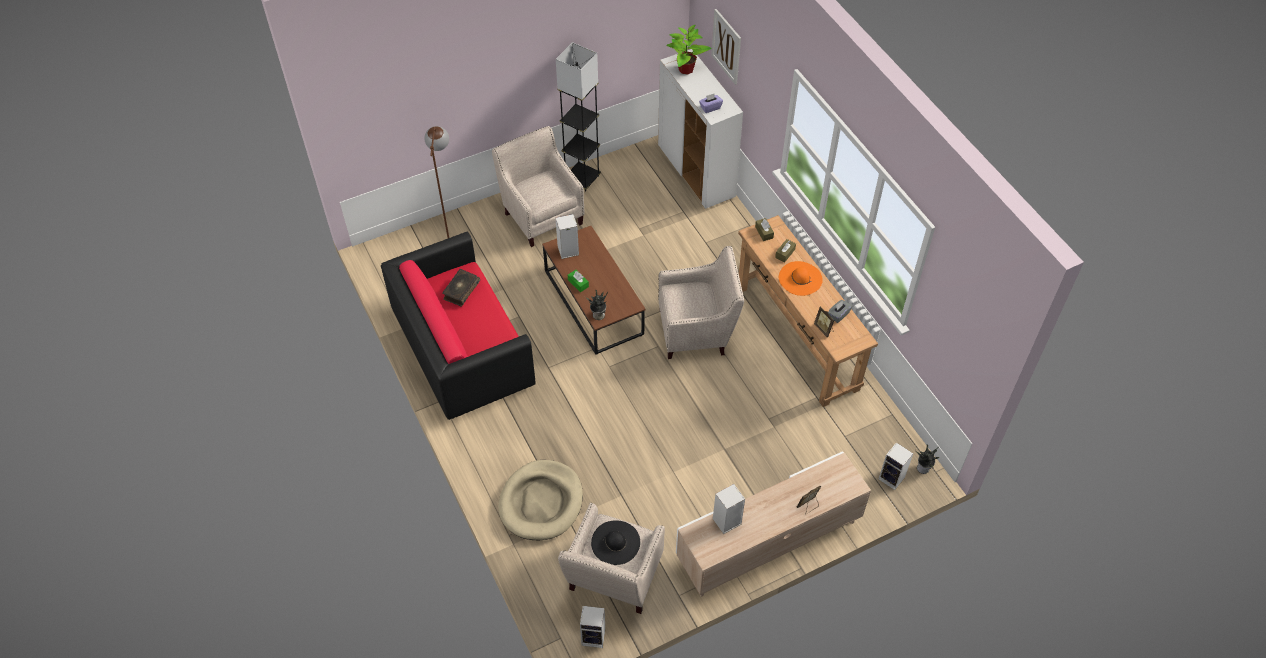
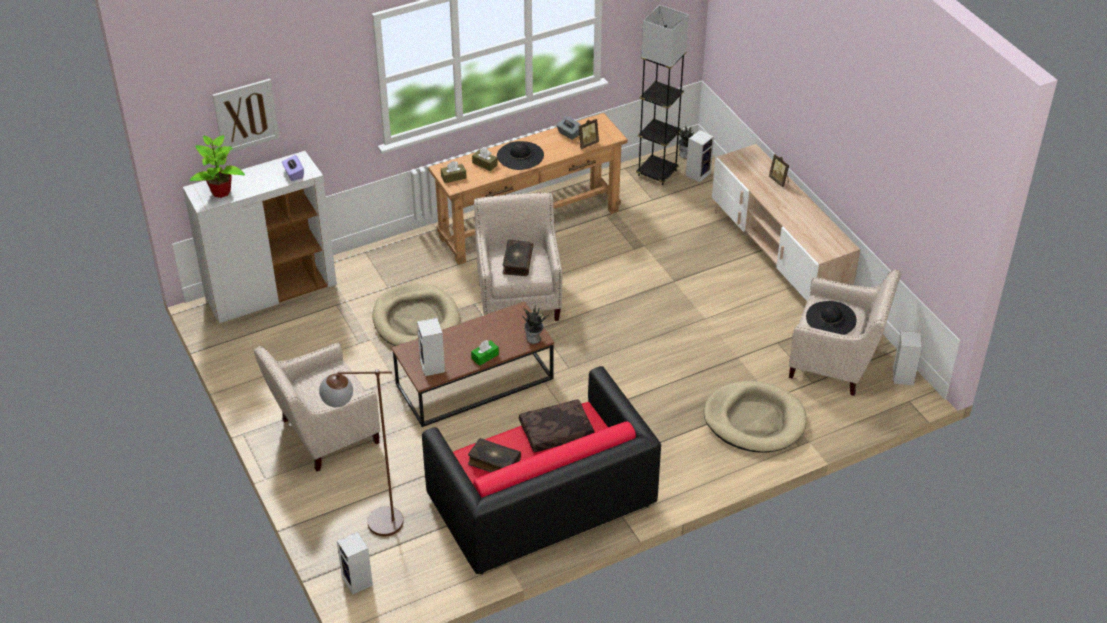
camera: 90 degrees left, 10 degrees down
grey floor lamp [556,42,601,191] -> grey floor lamp moved to [636,5,689,185]
speaker [713,484,745,534] -> speaker moved to [337,532,373,595]
orange hat [779,261,823,296] -> black hat [497,141,544,170]
none -> beige dog bed [372,283,460,346]
none -> book [503,239,533,276]
none -> brown pillow [519,399,595,452]

